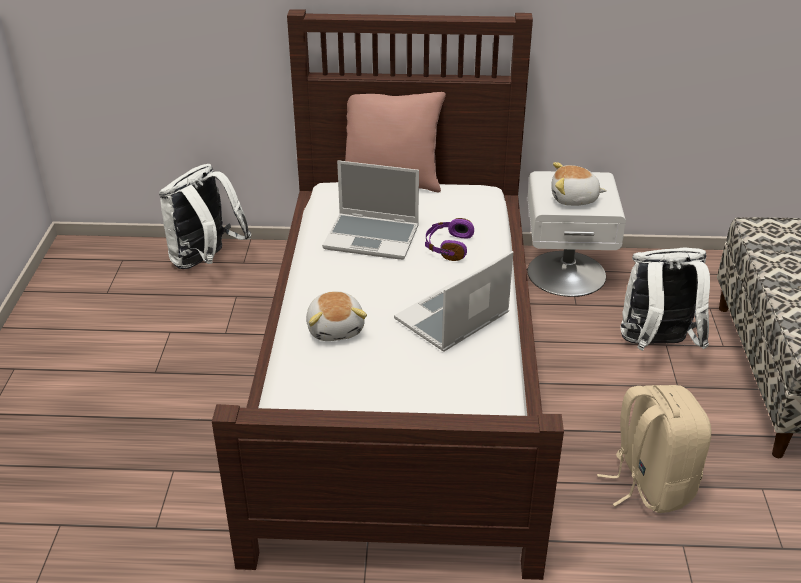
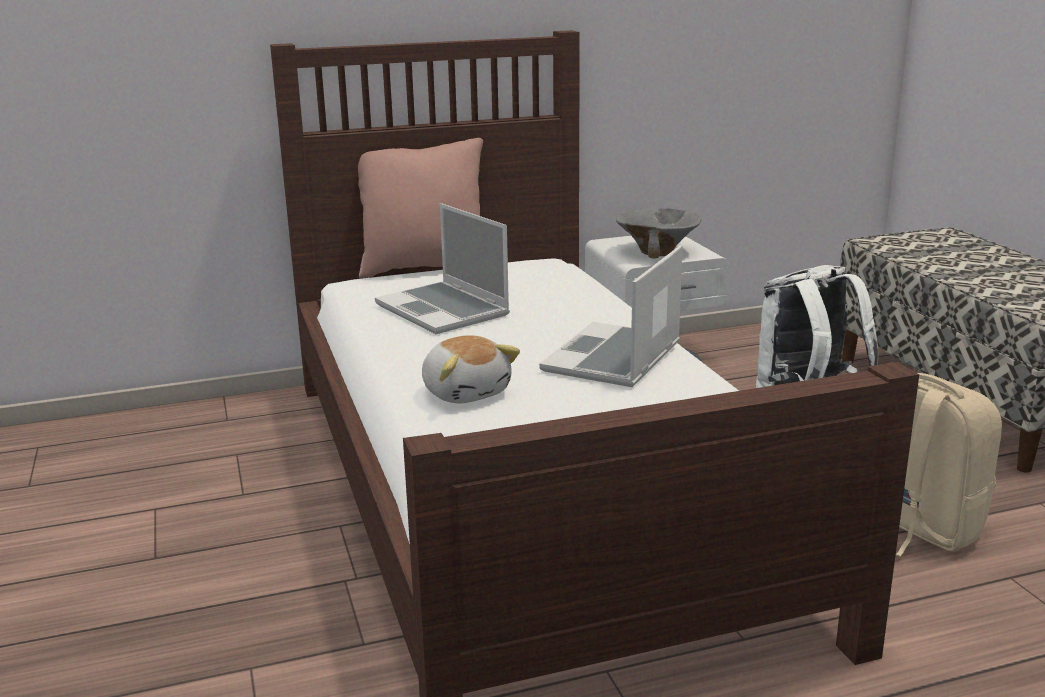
camera: 20 degrees left, 15 degrees down
white backpack [159,164,252,269] -> none
laptop [322,160,419,260] -> laptop turned 60 degrees clockwise [375,203,510,334]
purple headphones [425,218,474,261] -> none
plush toy [551,162,607,206] -> grey bowl [616,208,702,259]

